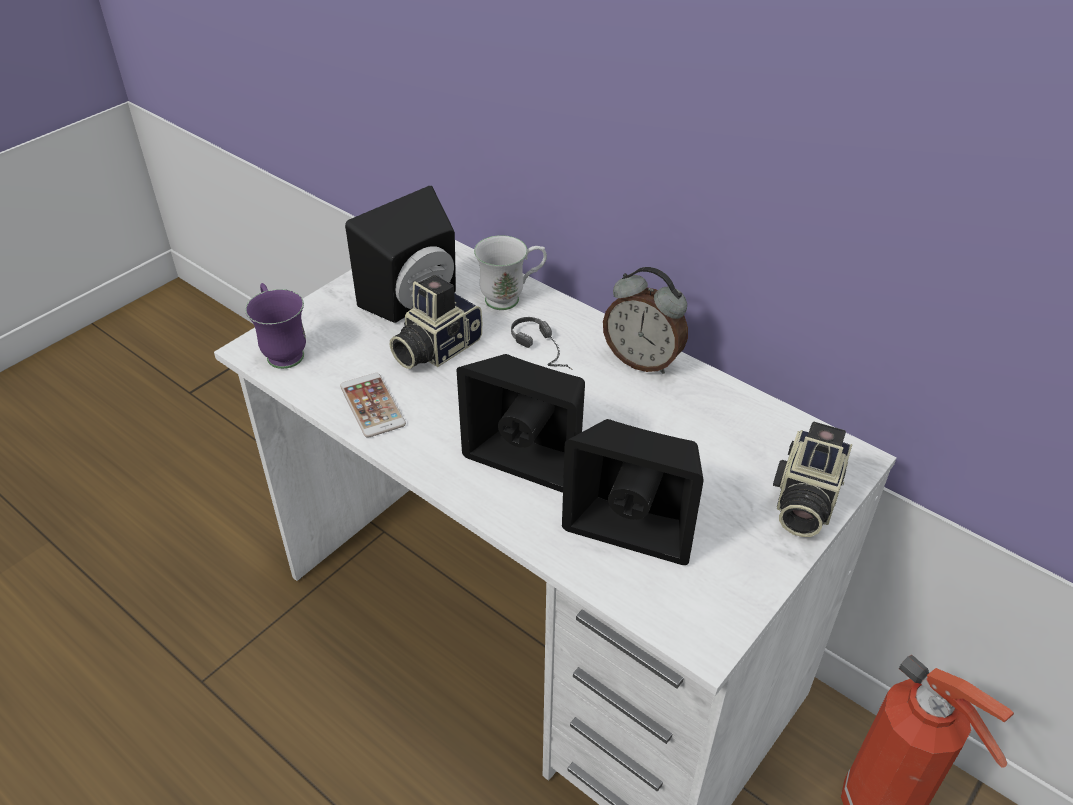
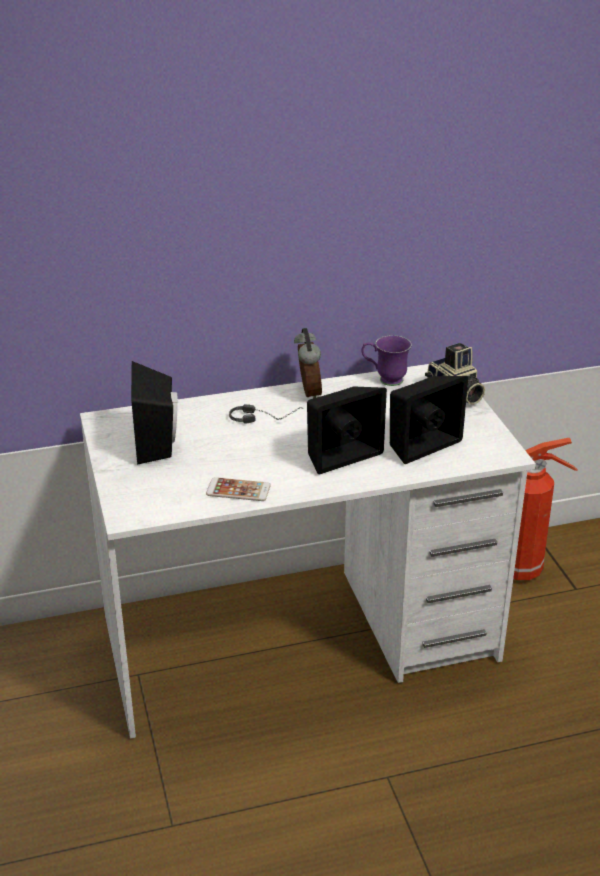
camera: 55 degrees left, 10 degrees down
purple mug [245,283,306,369] -> purple mug moved to [361,335,412,386]
camera [390,275,482,369] -> none
white mug [474,235,547,310] -> none
alarm clock [603,267,688,374] -> alarm clock turned 75 degrees counterclockwise [294,328,322,398]

